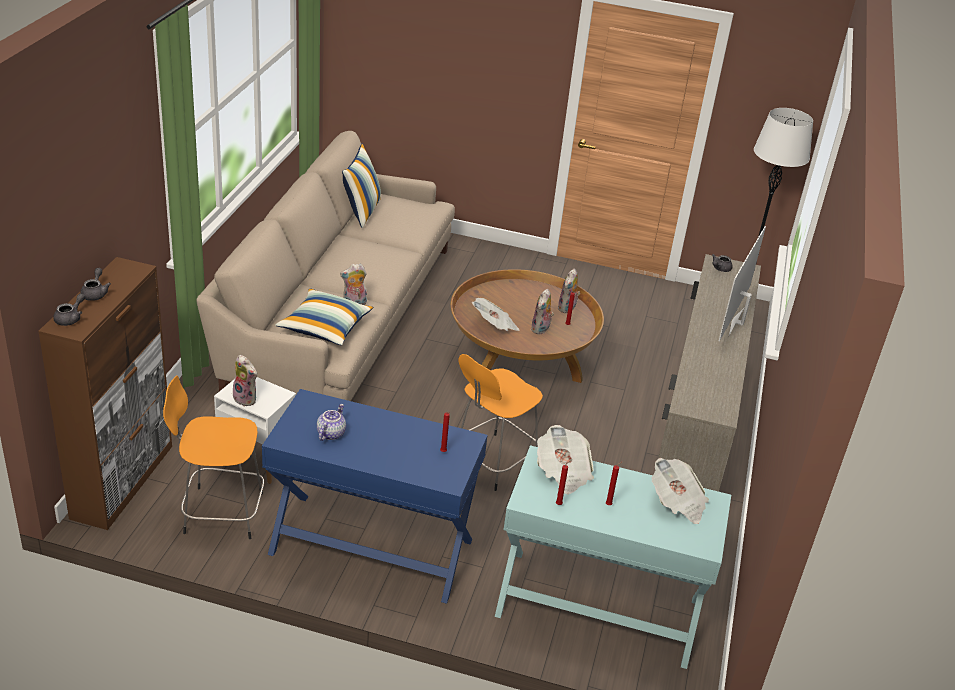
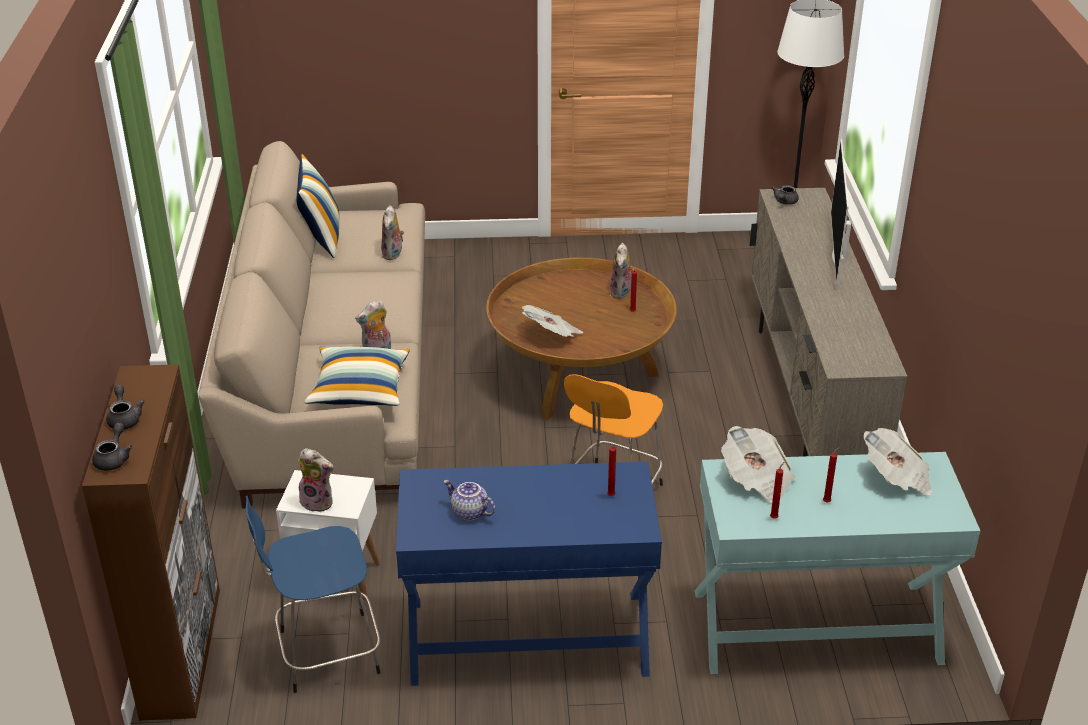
camera: 15 degrees left, 0 degrees up
orange stool [163,375,264,539] -> blue stool [246,496,380,693]
teapot [317,404,346,441] -> teapot turned 60 degrees counterclockwise [444,480,496,520]
plush toy [531,289,554,335] -> plush toy moved to [381,205,404,260]

